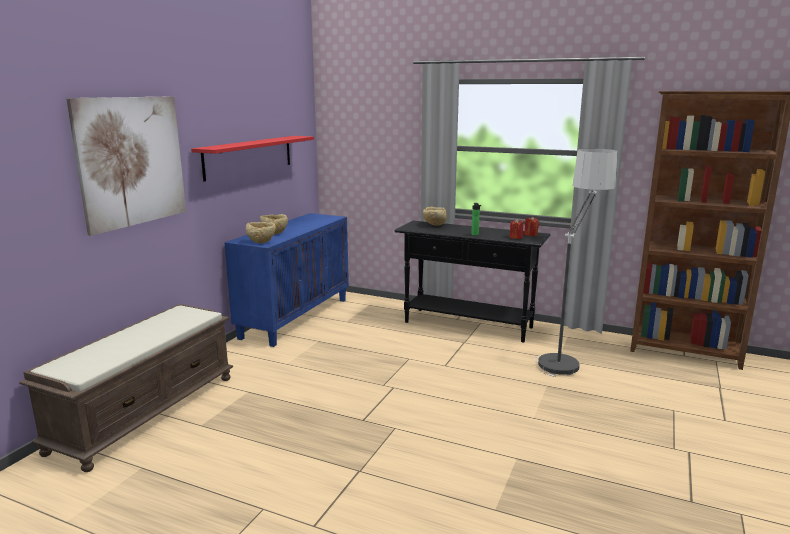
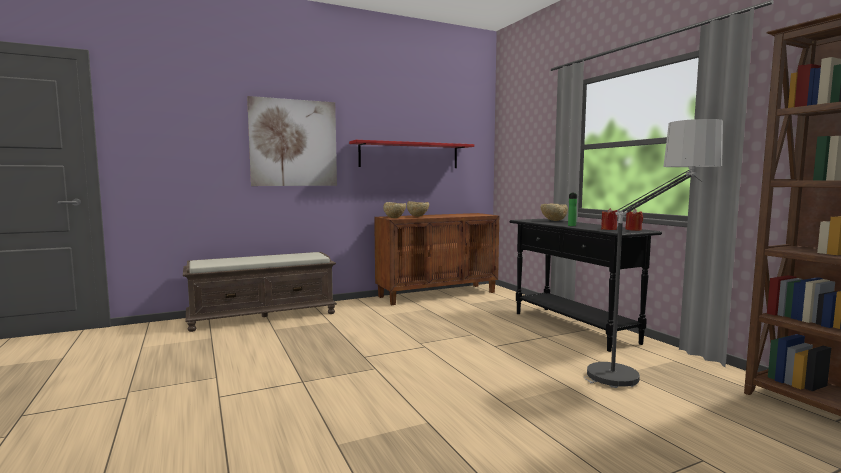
camera: 40 degrees right, 10 degrees down
blue cabinet [224,213,349,347] -> brown cabinet [374,213,499,305]

